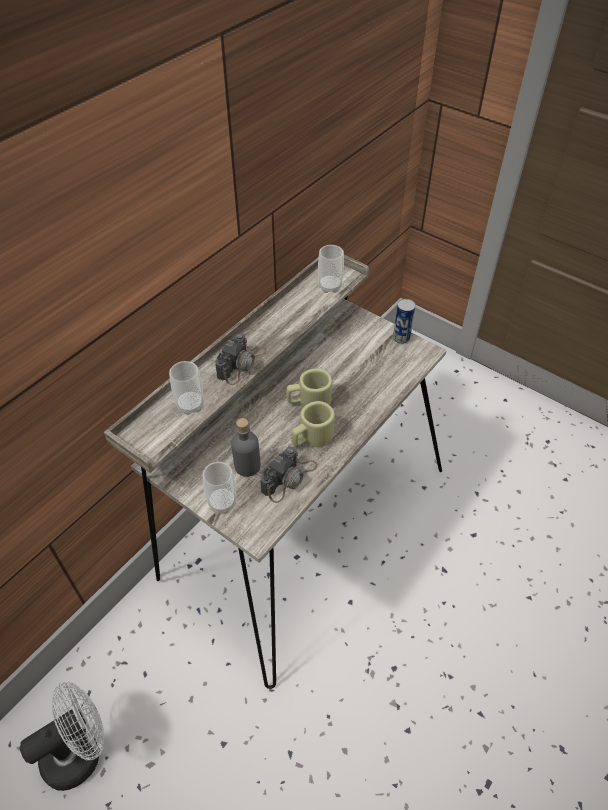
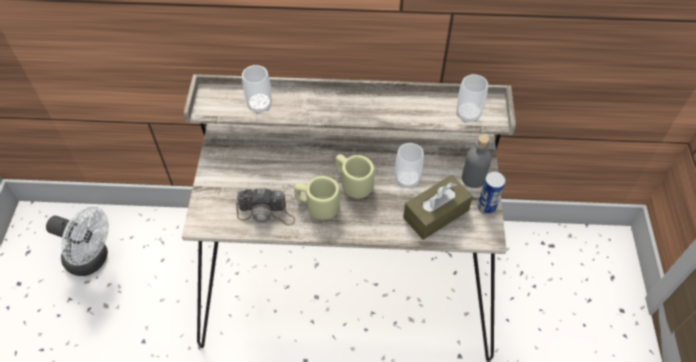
camera: 55 degrees right, 5 degrees up
cup [203,462,236,514] -> cup moved to [395,143,424,188]
camera [215,333,267,385] -> none
grey bottle [231,418,261,477] -> grey bottle moved to [462,135,492,188]
none -> brown tissue box [403,175,473,240]

